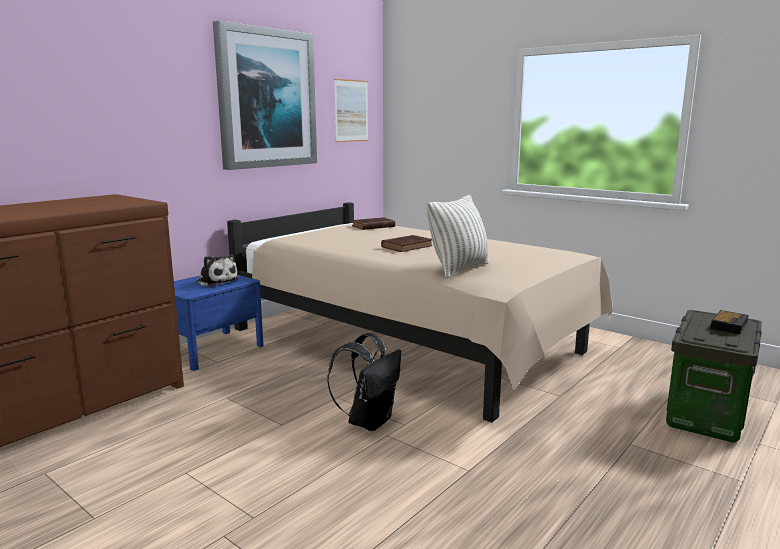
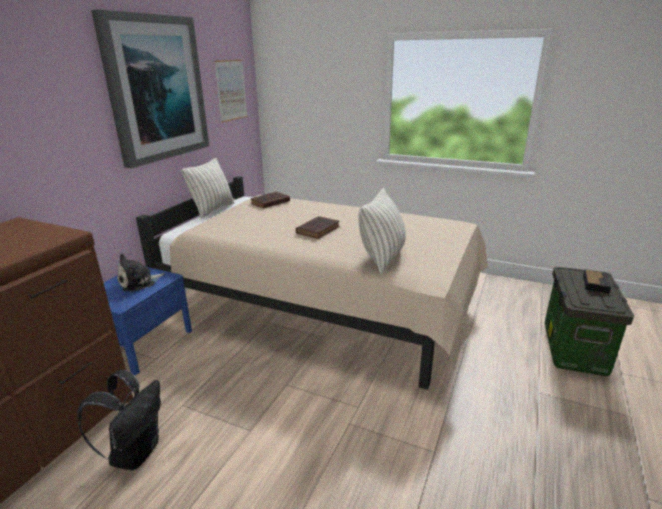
camera: 15 degrees left, 10 degrees up
plush toy [196,254,239,287] -> plush toy turned 120 degrees clockwise [117,253,165,292]
black backpack [327,333,402,431] -> black backpack moved to [77,369,161,470]
none -> pillow [181,158,235,219]

